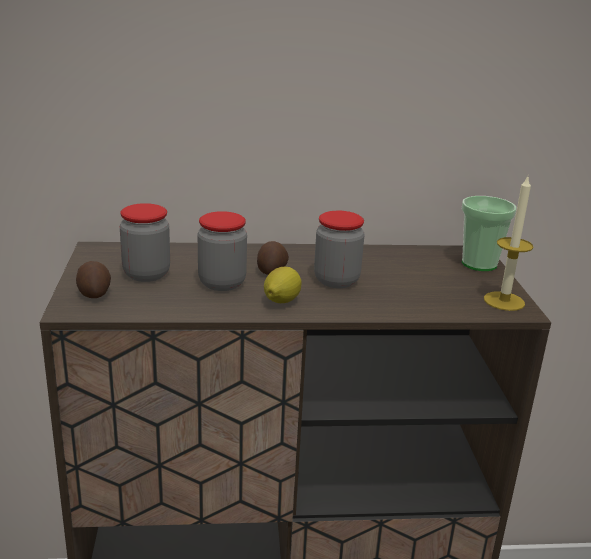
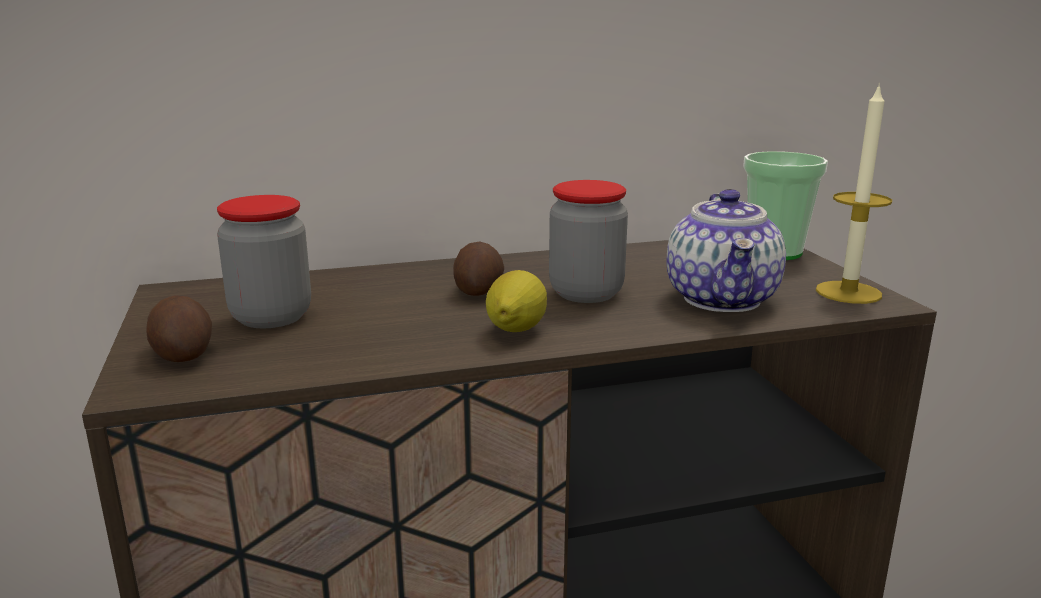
camera: 10 degrees left, 5 degrees down
jar [198,211,247,291] -> none
none -> teapot [667,189,786,312]

